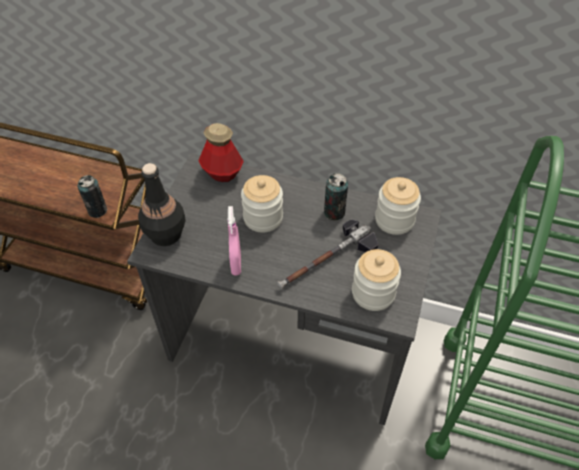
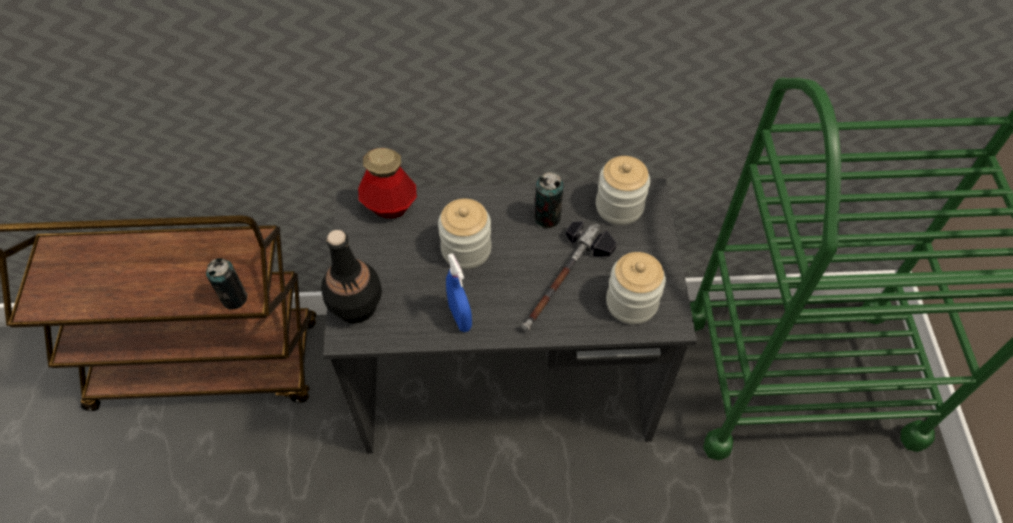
camera: 20 degrees left, 5 degrees up
pink spray bottle [227,206,241,276] -> blue spray bottle [446,253,472,332]

